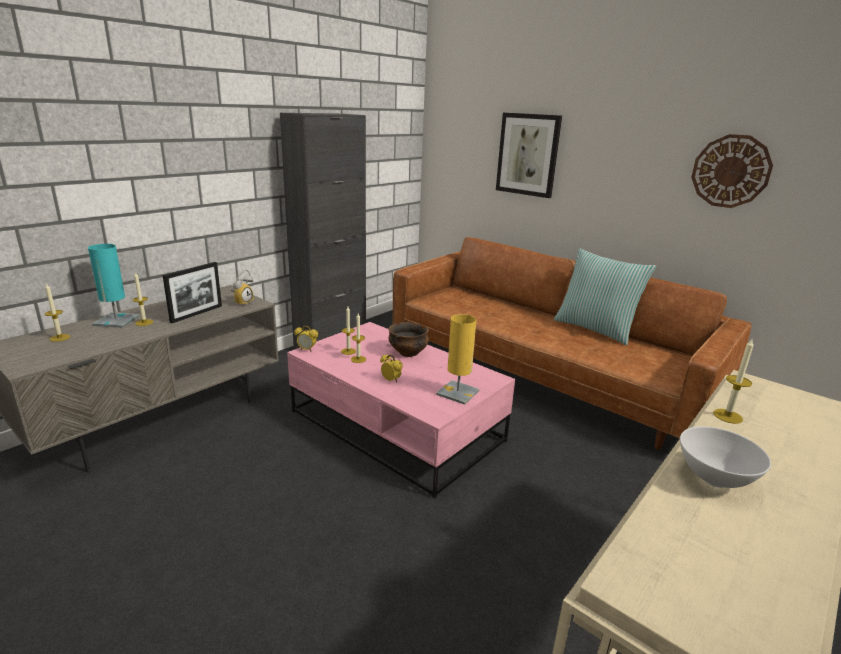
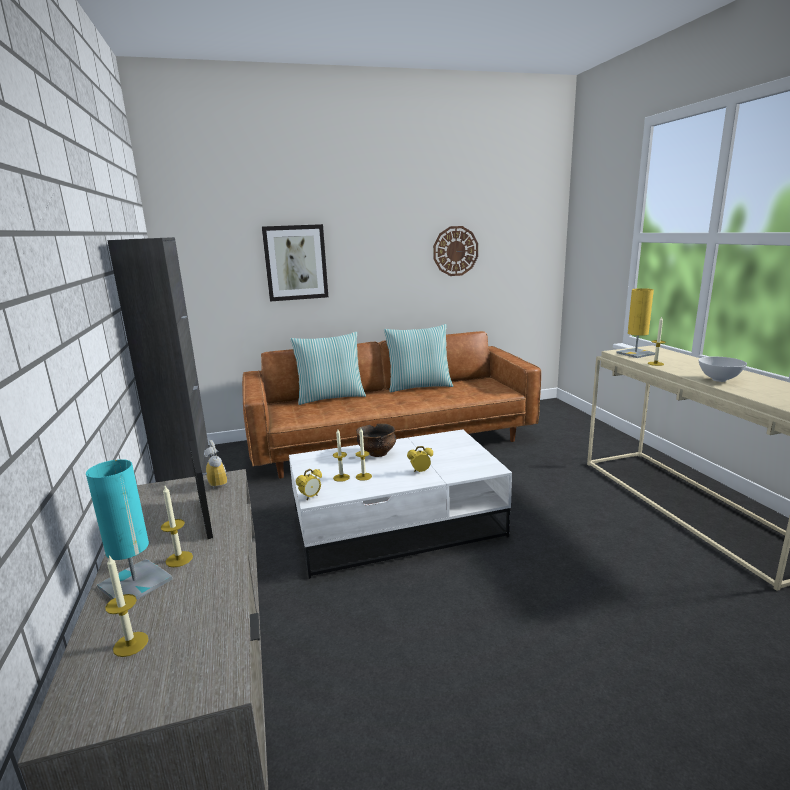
camera: 55 degrees left, 5 degrees down
pink coffee table [287,322,515,499] -> white coffee table [289,429,512,579]
yellow table lamp [436,314,480,405] -> yellow table lamp moved to [617,288,655,358]
none -> pillow [290,332,366,405]

